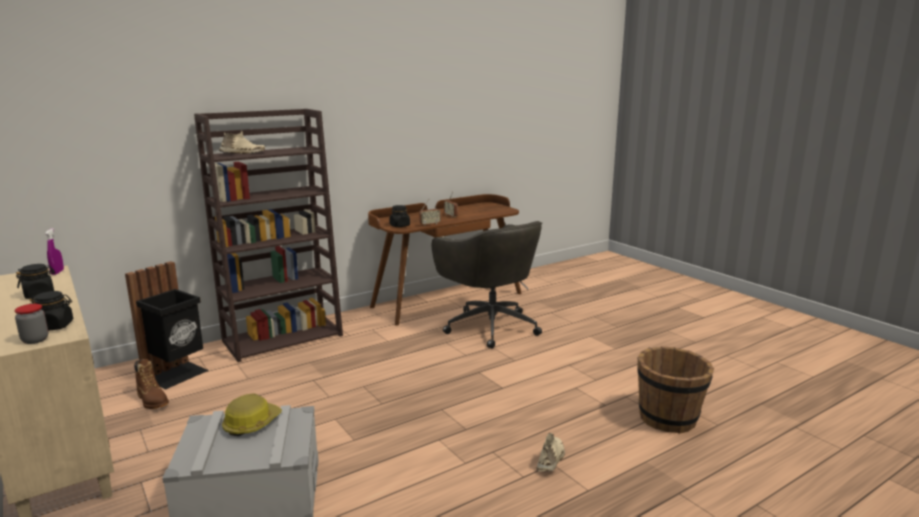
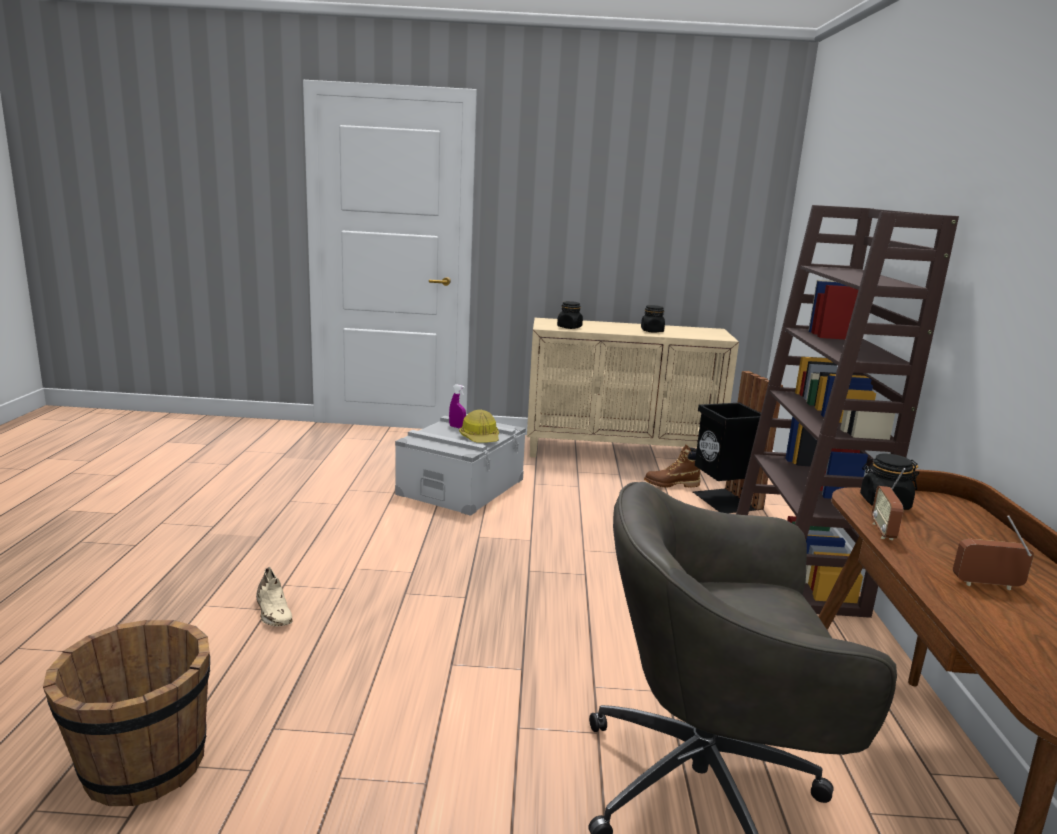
camera: 125 degrees right, 0 degrees up
jar [14,304,49,344] -> none
purple spray bottle [45,228,64,275] -> purple spray bottle moved to [449,384,466,429]
beige shoe [219,131,265,154] -> none

